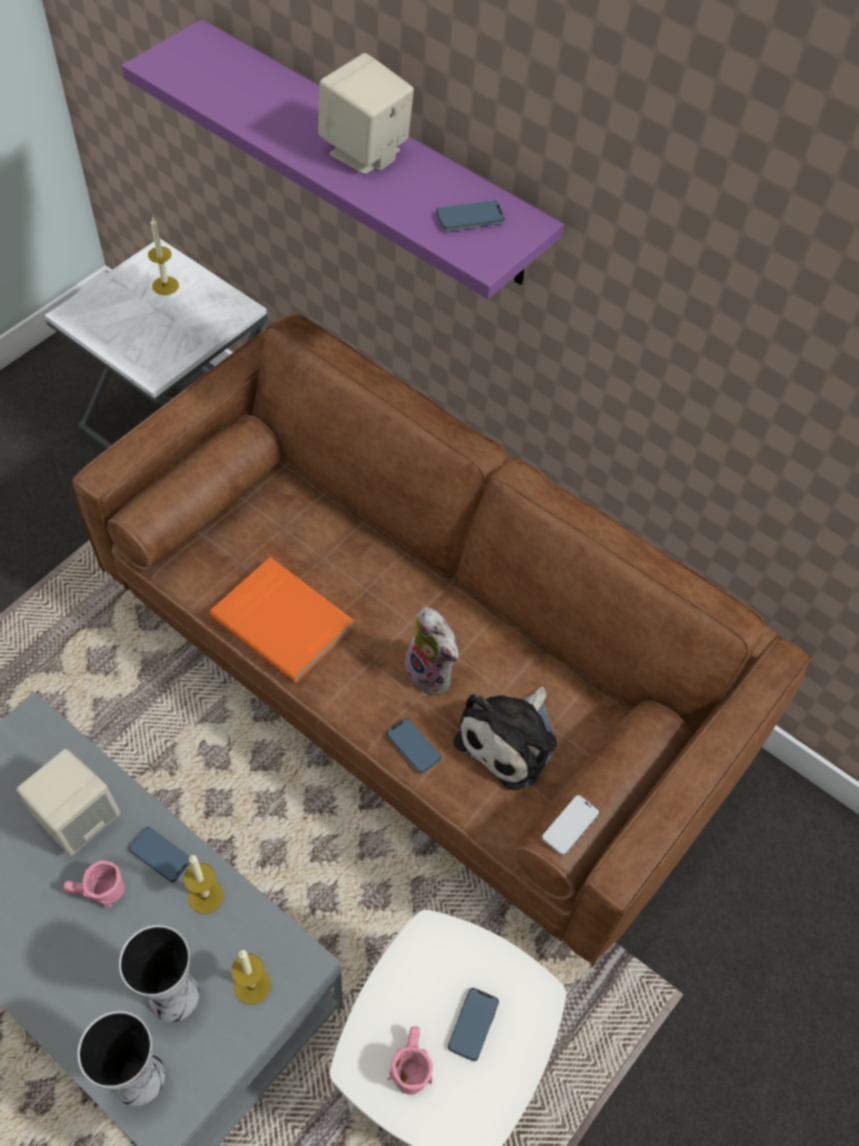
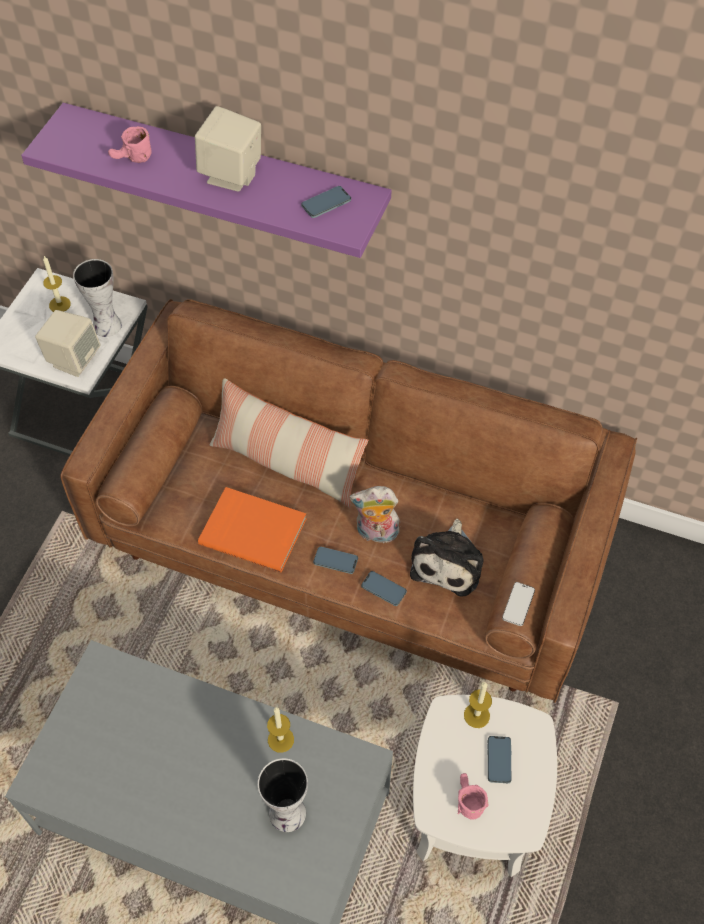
camera: 15 degrees left, 0 degrees up
beige speaker [17,749,120,856] -> beige speaker moved to [35,310,101,377]
pink mug [64,860,125,908] -> pink mug moved to [108,126,152,163]
vase [78,1011,165,1106] -> vase moved to [73,259,122,337]
phone [129,827,190,883] -> phone moved to [313,546,358,574]
candle [231,950,271,1004] -> candle moved to [464,682,492,728]
plush toy [400,607,459,695] -> plush toy turned 150 degrees clockwise [349,486,400,543]
none -> pillow [210,378,368,508]

